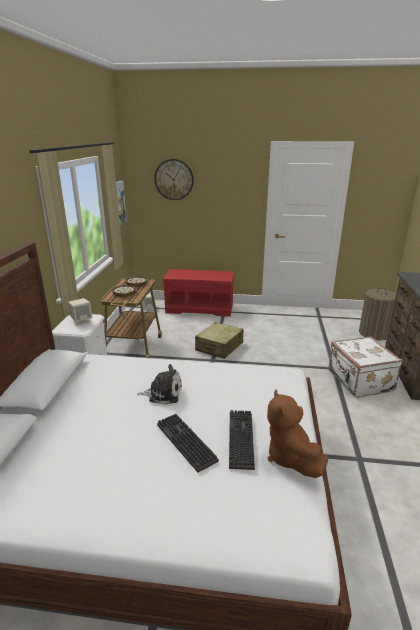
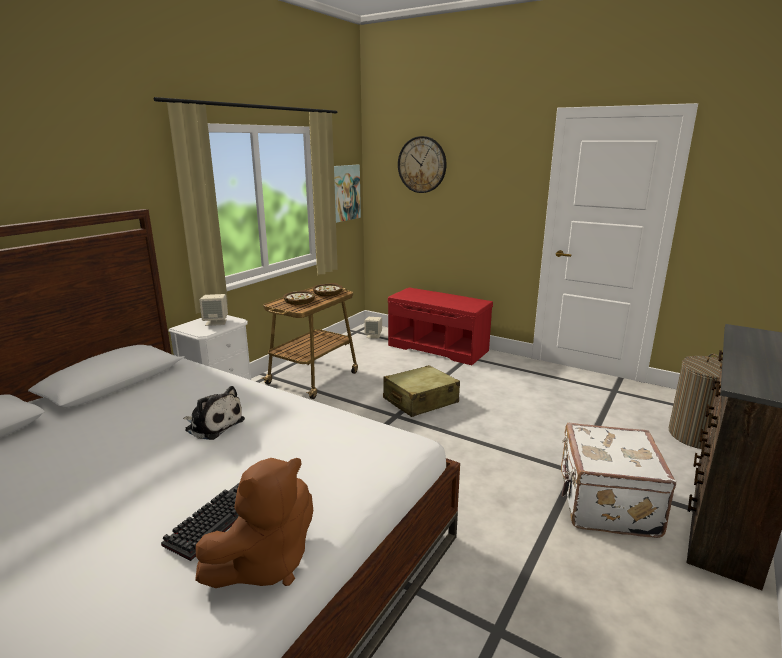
camera: 25 degrees right, 5 degrees down
keyboard [157,414,219,472] -> none
brown plush toy [267,390,328,478] -> brown plush toy turned 150 degrees counterclockwise [195,458,313,588]

